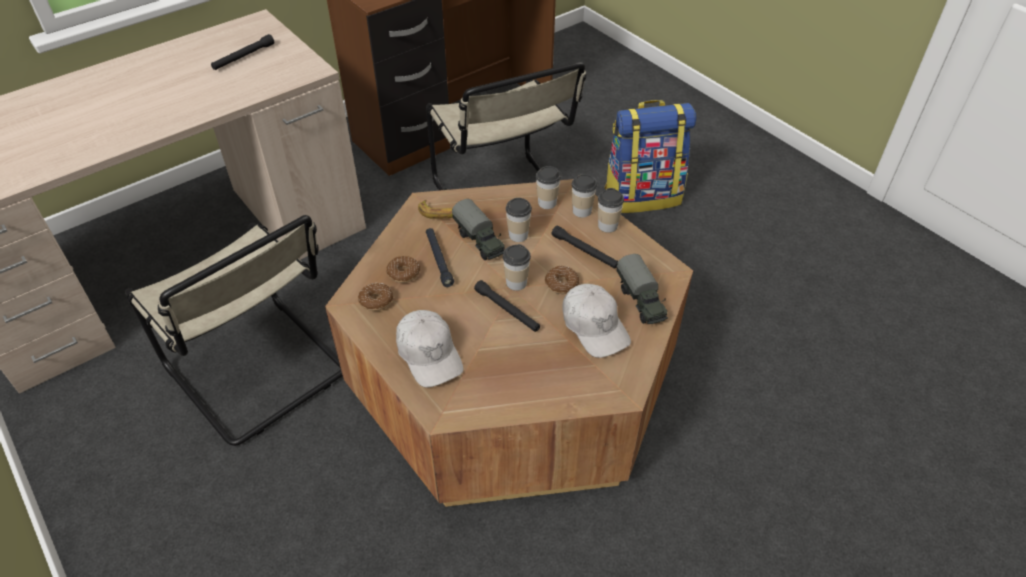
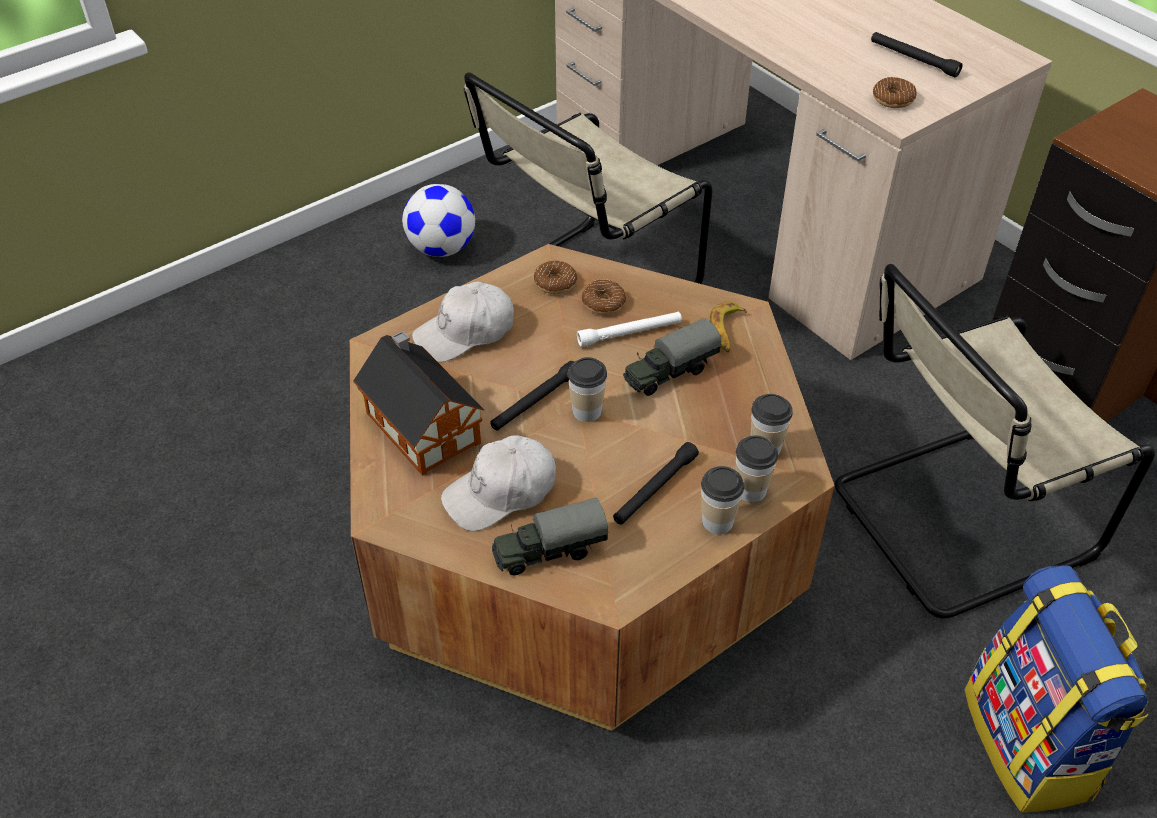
camera: 90 degrees right, 0 degrees up
black flashlight [426,228,454,287] -> white flashlight [577,312,682,347]
cup [505,198,532,242] -> none
donut [545,266,579,294] -> donut moved to [873,77,917,108]
none -> toy house [353,331,485,476]
none -> football [402,184,475,257]

